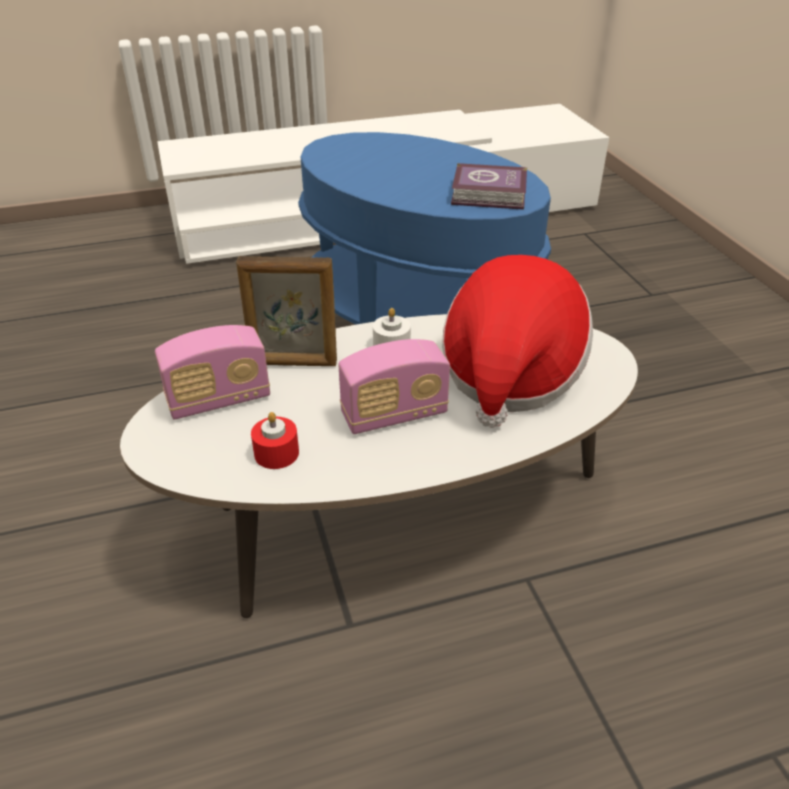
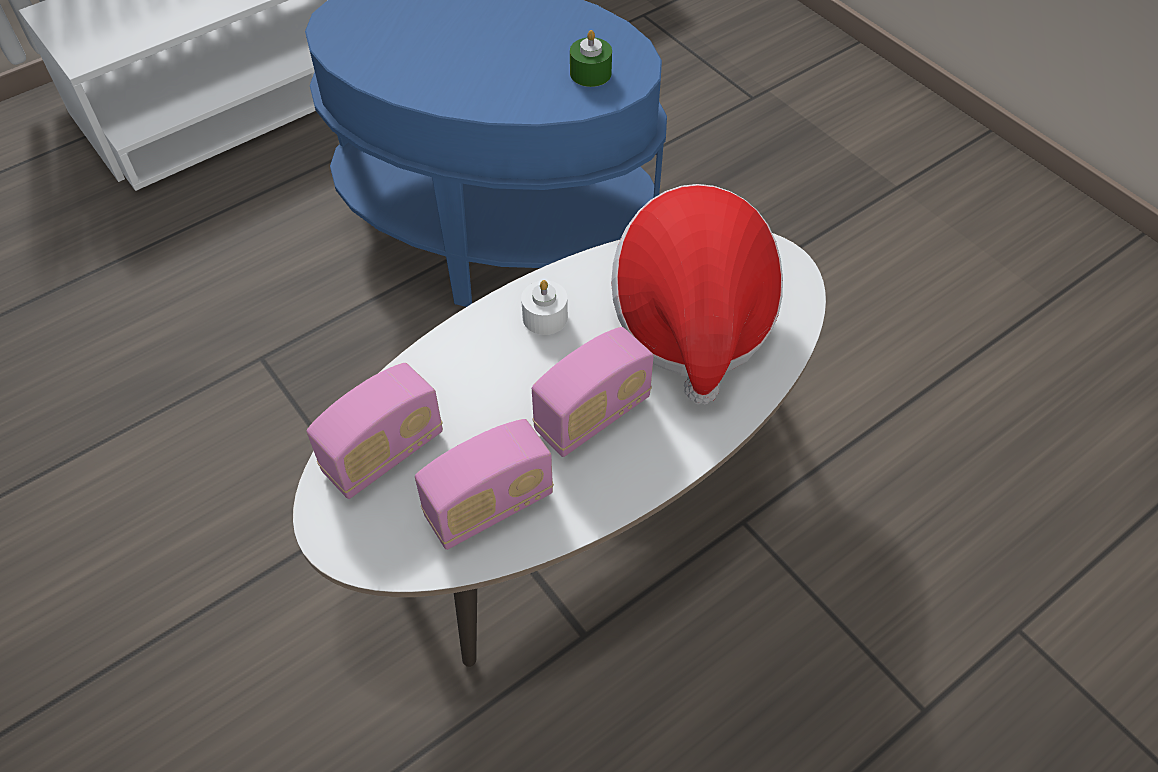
camera: 20 degrees left, 15 degrees up
picture frame [236,256,337,366] -> none
red candle [251,412,299,469] -> radio [415,419,554,550]
book [451,163,527,210] -> green candle [570,30,612,87]

